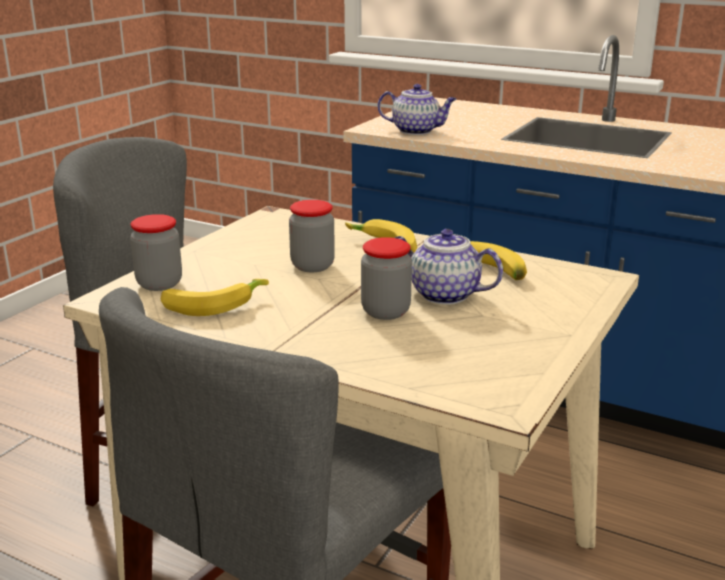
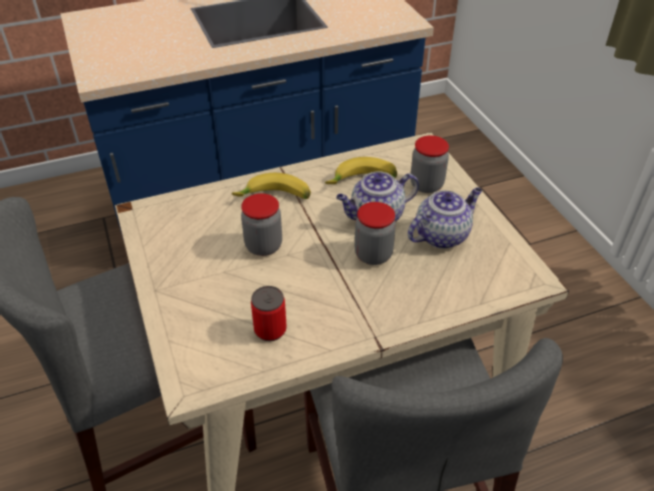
camera: 50 degrees left, 20 degrees up
jar [130,214,182,291] -> jar moved to [410,135,449,193]
banana [161,279,269,316] -> can [251,286,287,341]
teapot [378,84,456,135] -> teapot moved to [408,188,482,249]

